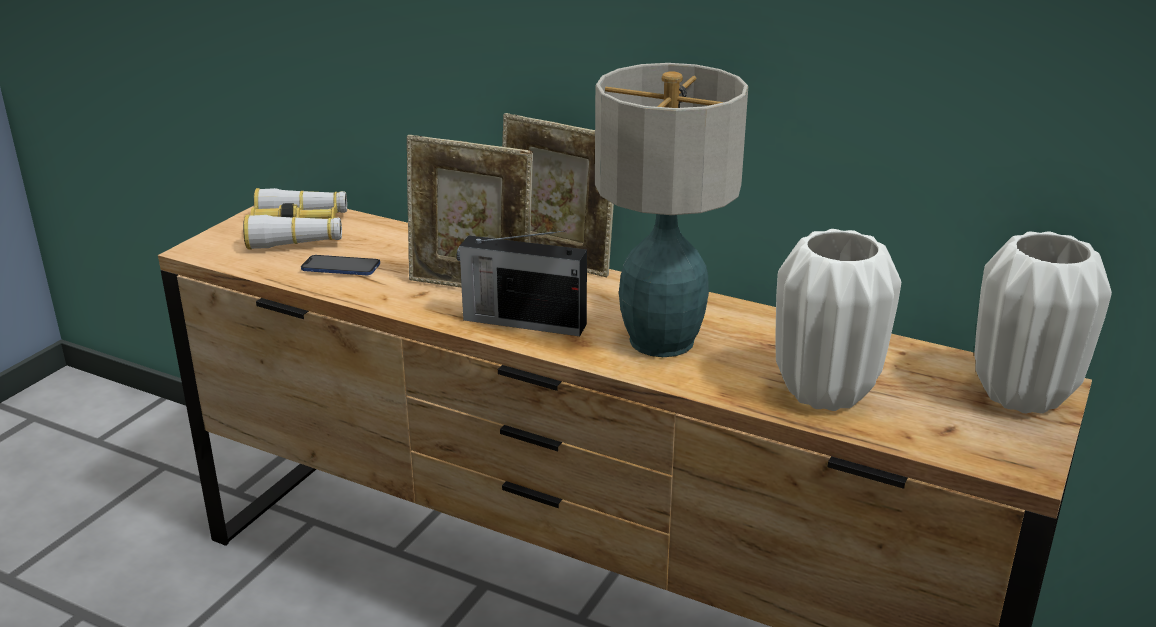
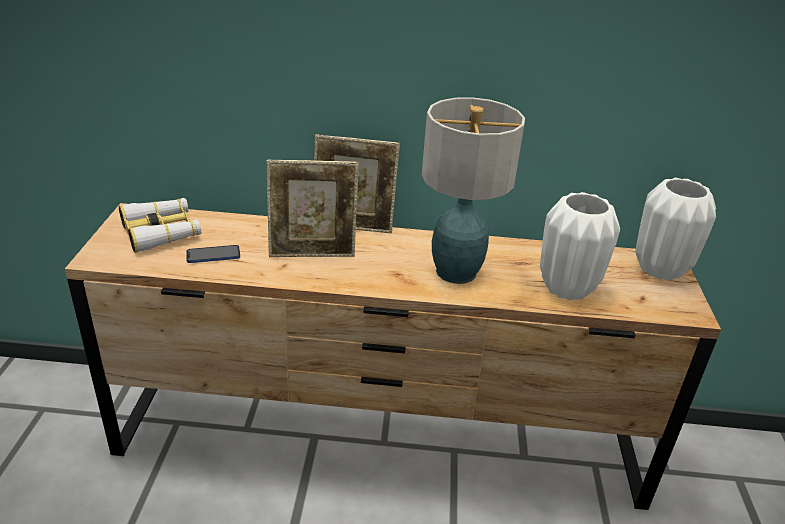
camera: 25 degrees left, 5 degrees up
radio [457,231,587,336] -> none

